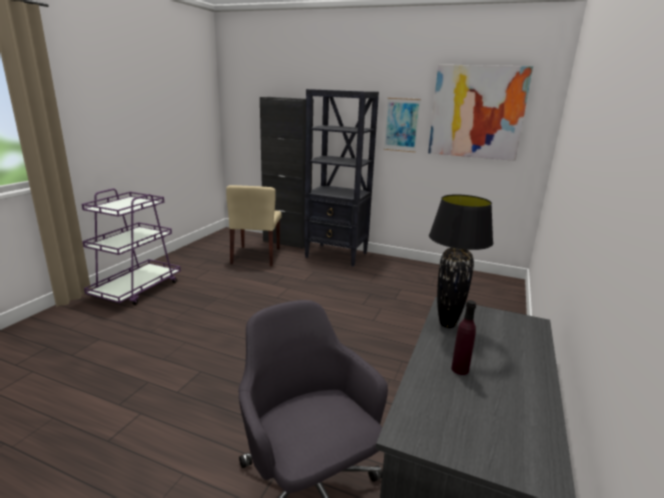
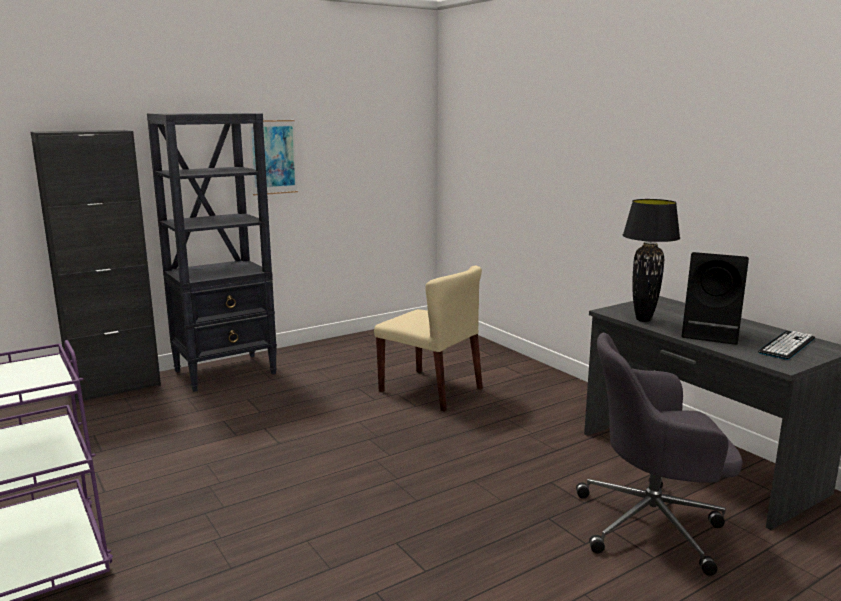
camera: 55 degrees left, 5 degrees down
beige chair [226,185,282,266] -> beige chair moved to [374,265,483,411]
picture [428,65,533,161] -> none
purple bottle [451,300,476,375] -> black speaker [682,252,749,345]
none -> keyboard [758,331,815,360]

